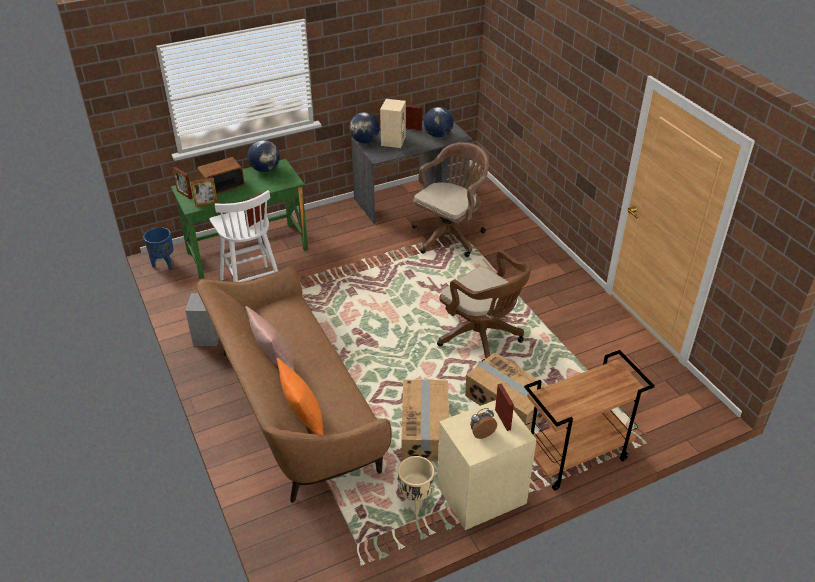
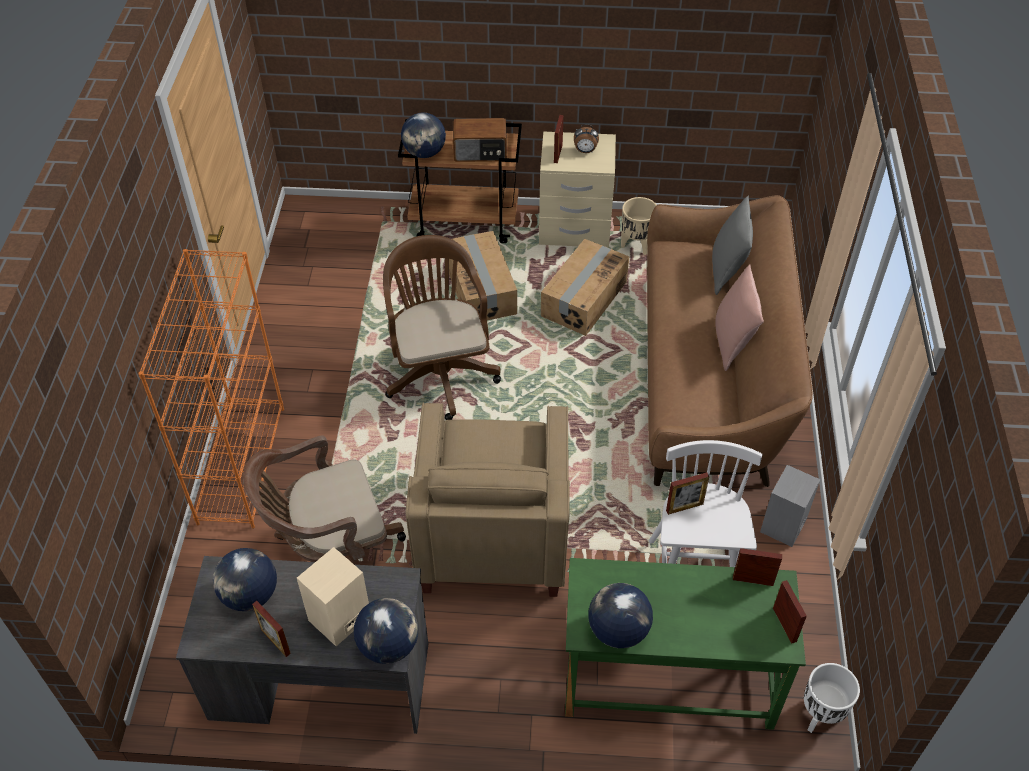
camera: 150 degrees left, 10 degrees up
blue planter [143,227,174,270] -> white planter [804,663,860,733]
radio [197,157,245,194] -> radio moved to [453,118,507,162]
orange pillow [276,358,323,435] -> grey pillow [712,195,753,295]
none -> orange bookcase [138,249,284,529]
none -> globe [401,113,446,158]
none -> beige armchair [406,403,570,597]

